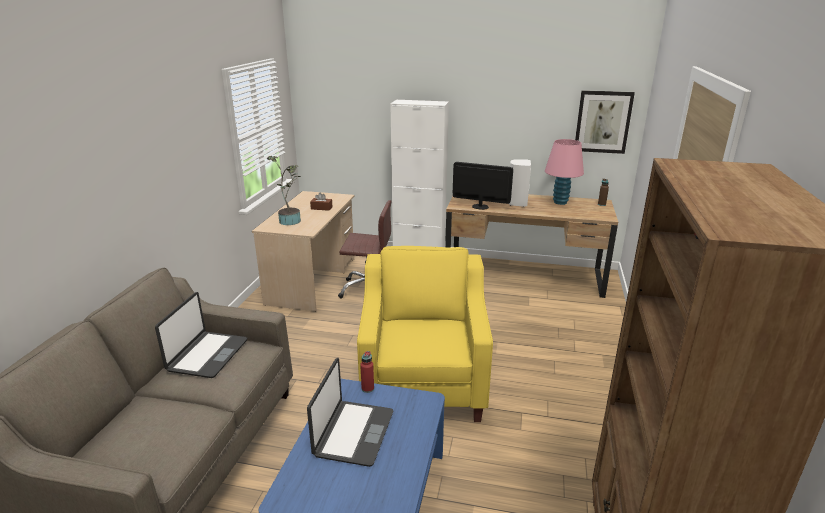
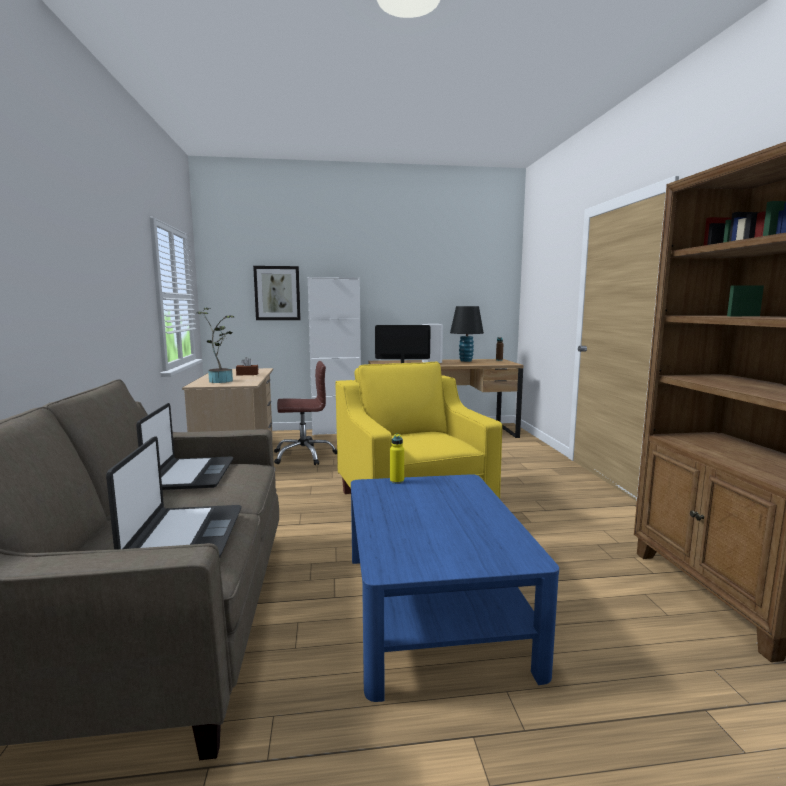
camera: 20 degrees left, 15 degrees down
laptop [307,358,393,467] -> laptop moved to [106,436,242,558]
red bottle [360,351,374,393] -> yellow bottle [390,434,404,484]
pink table lamp [545,139,584,205] -> black table lamp [450,306,484,362]
picture [575,90,635,154] -> picture moved to [253,266,301,320]

